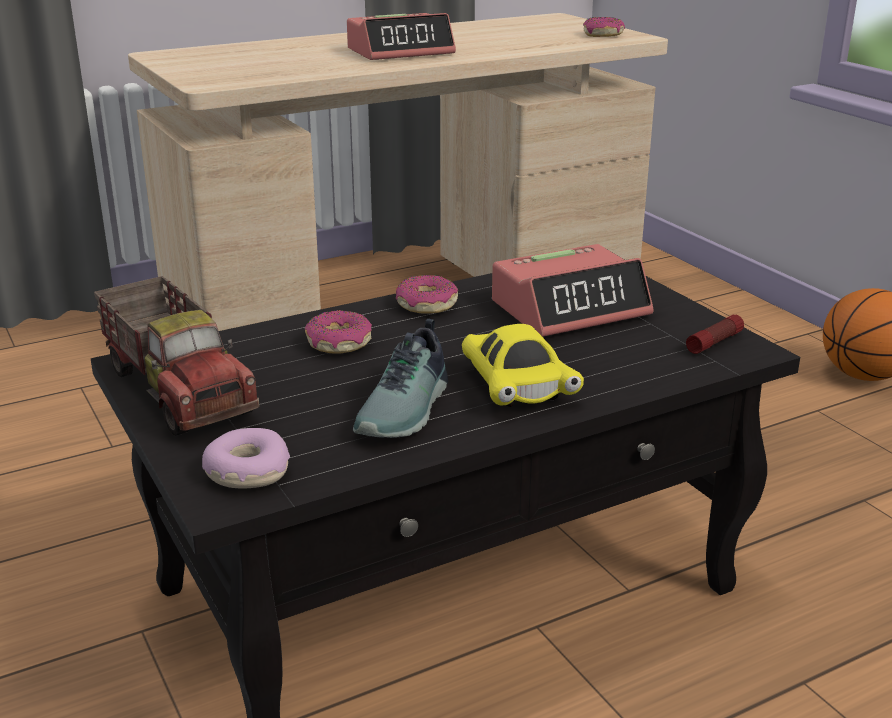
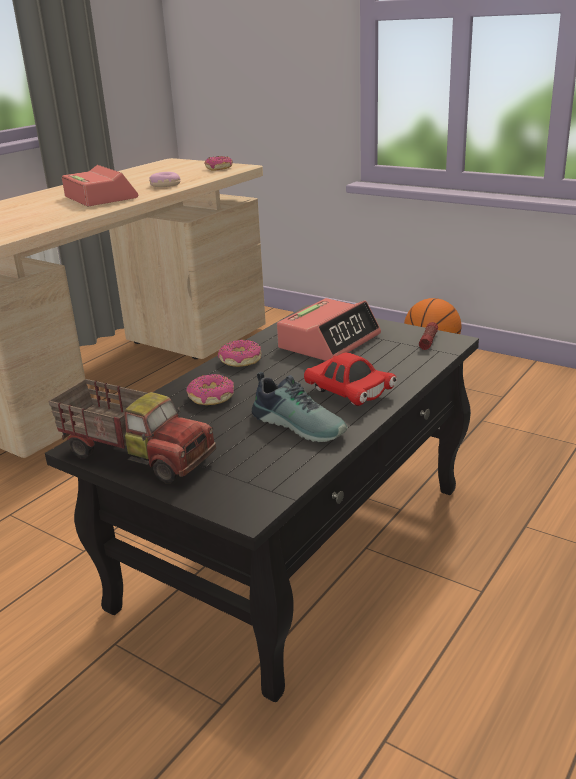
camera: 25 degrees left, 0 degrees up
donut [202,428,290,488] -> donut moved to [149,172,181,187]
alarm clock [347,13,456,60] -> alarm clock turned 75 degrees counterclockwise [62,165,138,206]
shoe [353,319,448,438] -> shoe turned 45 degrees counterclockwise [252,372,348,442]
yellow toy car [462,324,584,407] -> red toy car [304,353,397,406]

